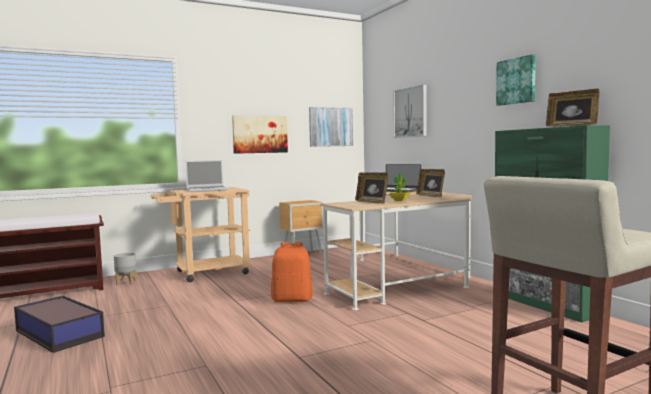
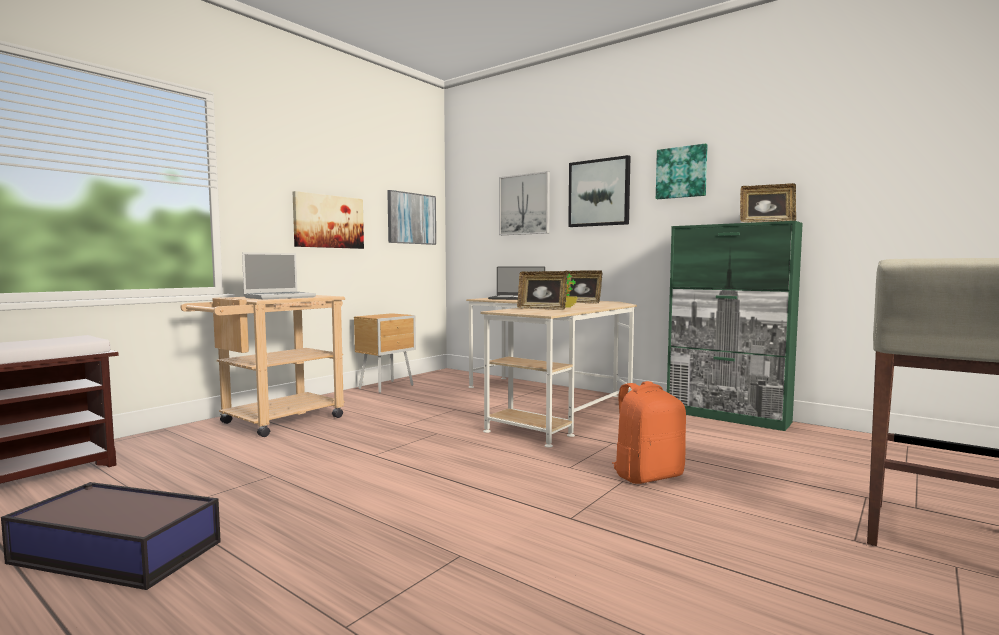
camera: 25 degrees left, 0 degrees up
grey planter [114,253,137,285] -> none
orange backpack [271,242,313,302] -> orange backpack moved to [612,381,686,484]
none -> picture [568,155,631,227]

